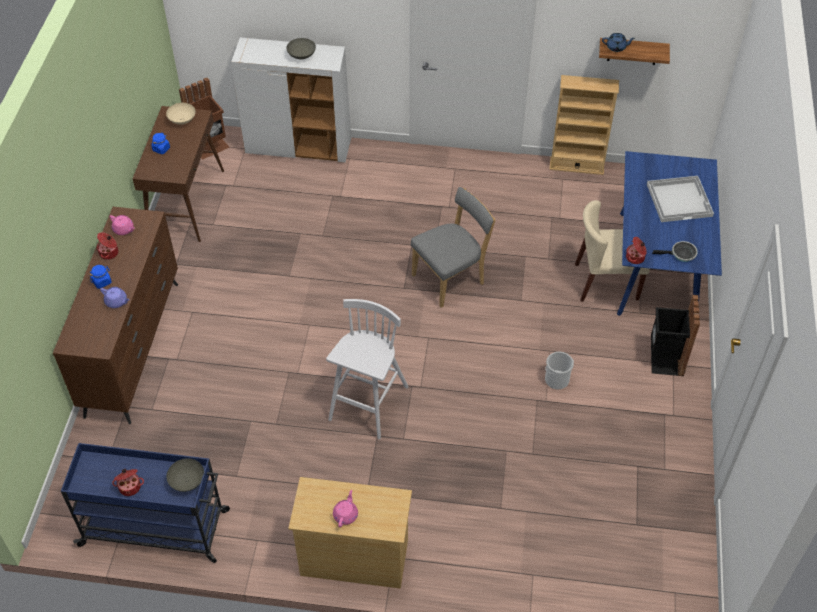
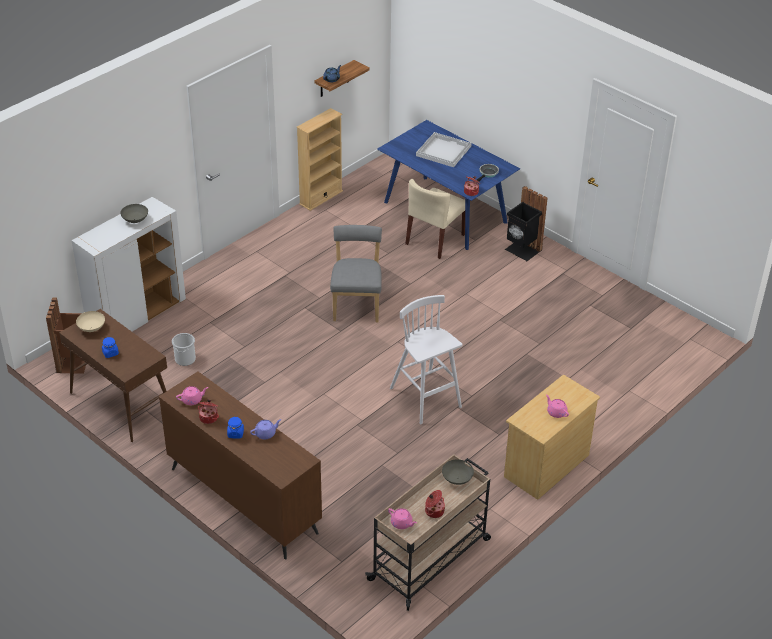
camera: 55 degrees left, 10 degrees down
blue cart [61,443,230,563] -> beige cart [365,454,491,611]
bucket [545,352,574,389] -> bucket moved to [172,333,196,366]
none -> pink teapot [388,508,417,529]

